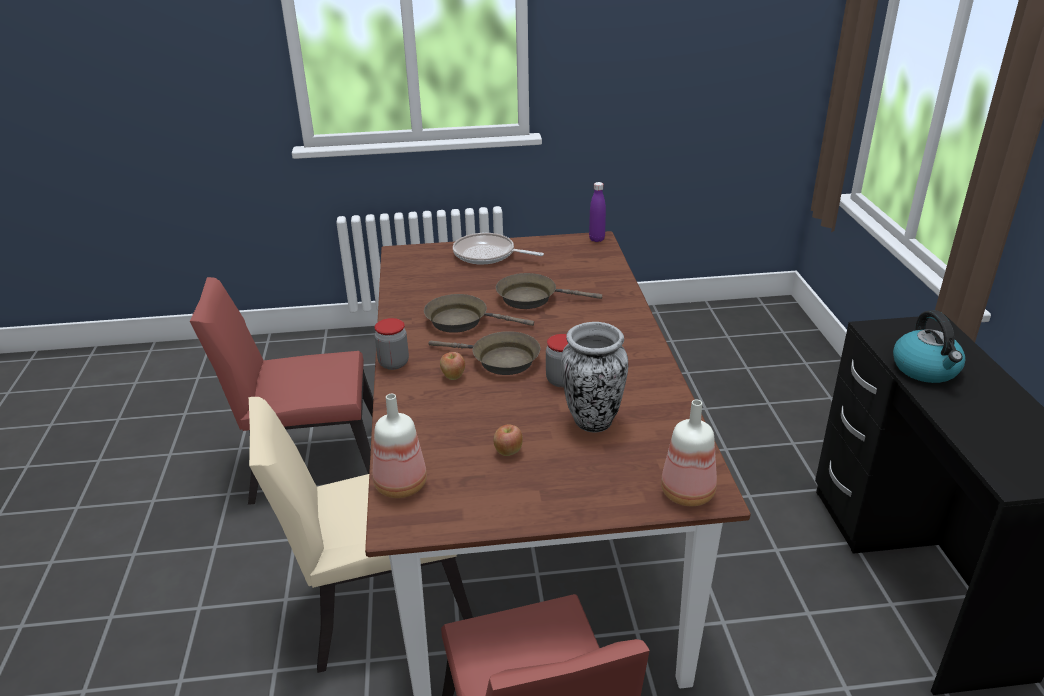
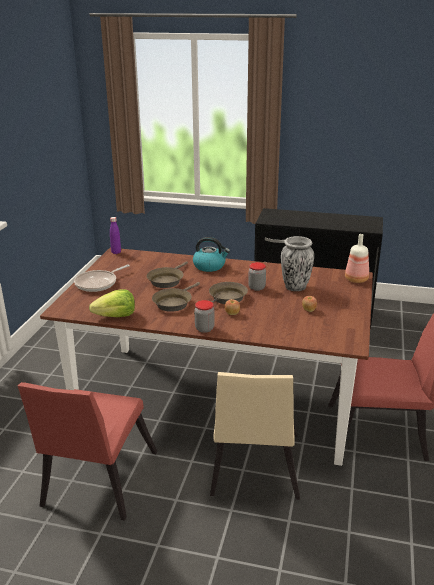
camera: 70 degrees left, 5 degrees down
bottle [373,394,427,498] -> none
kettle [893,310,966,383] -> kettle moved to [193,237,230,272]
none -> lettuce [89,289,135,317]

